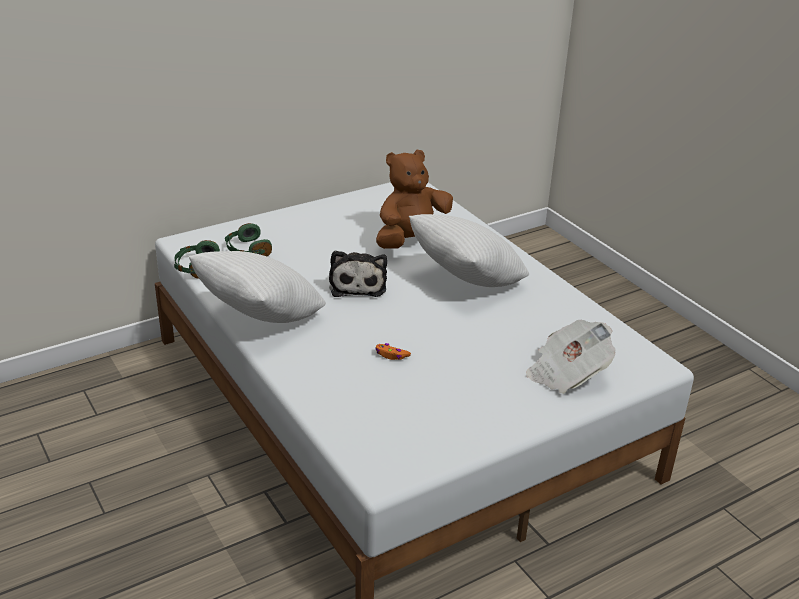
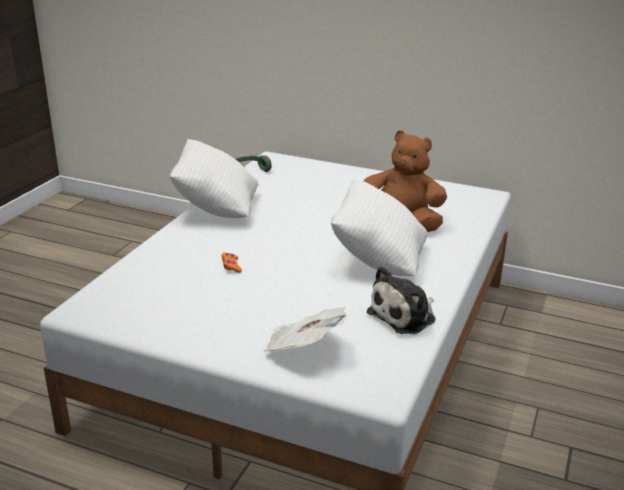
camera: 55 degrees right, 5 degrees down
green headphones [225,223,272,256] -> none
plush toy [329,250,387,297] -> plush toy moved to [367,266,436,334]

